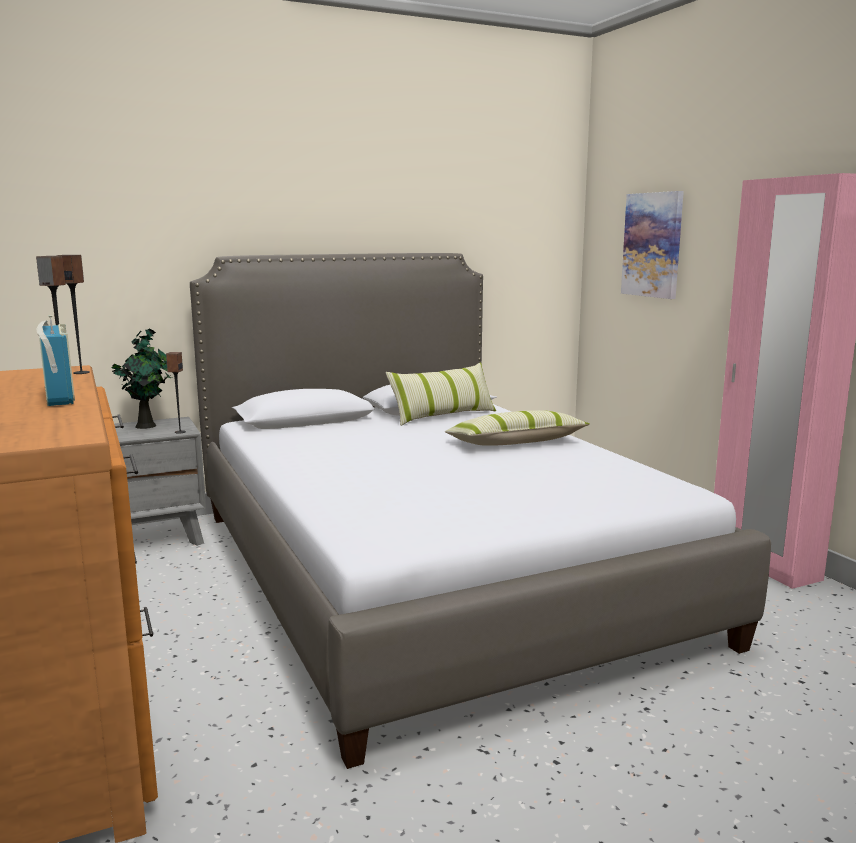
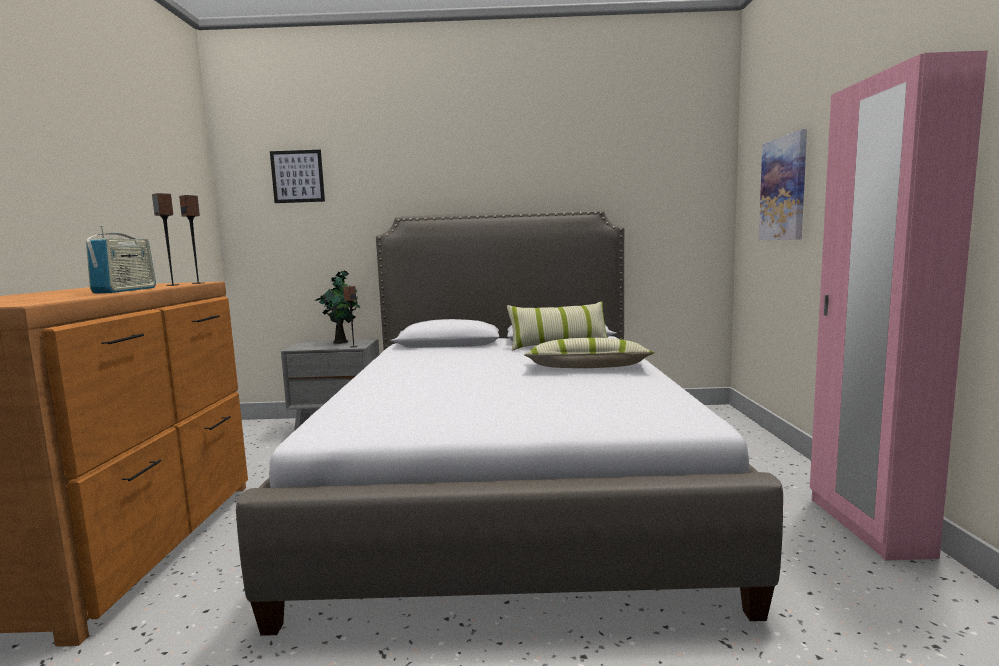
camera: 25 degrees right, 5 degrees down
none -> picture [270,150,325,203]

